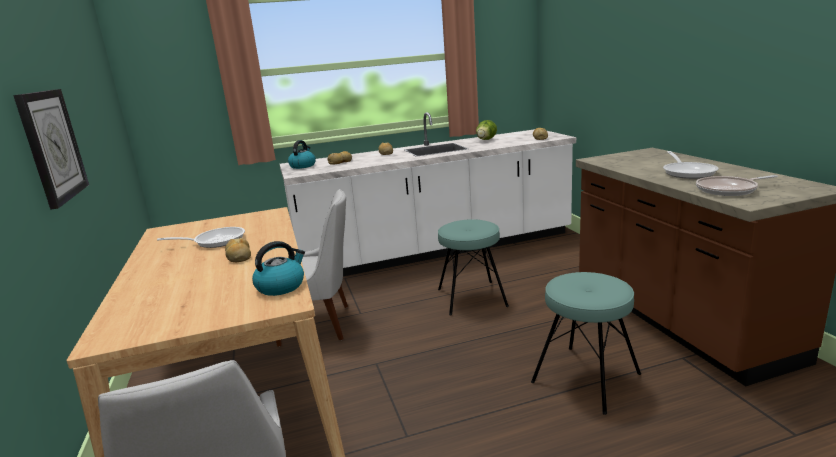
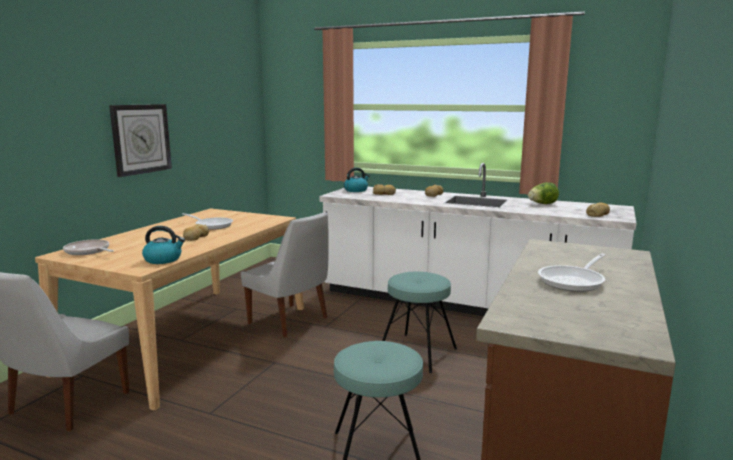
camera: 40 degrees right, 5 degrees down
frying pan [696,175,778,196] -> frying pan moved to [63,239,114,255]

